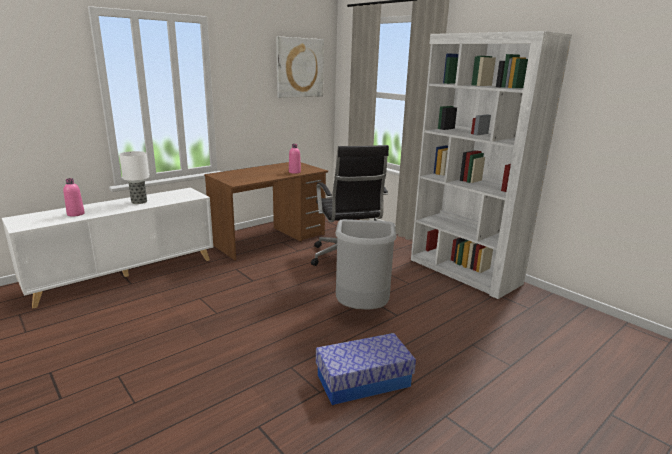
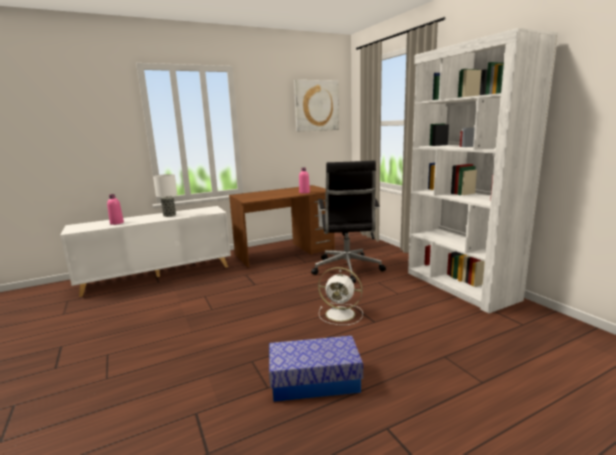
camera: 15 degrees right, 5 degrees down
grey trash can [335,219,397,310] -> white fan [318,267,363,325]

